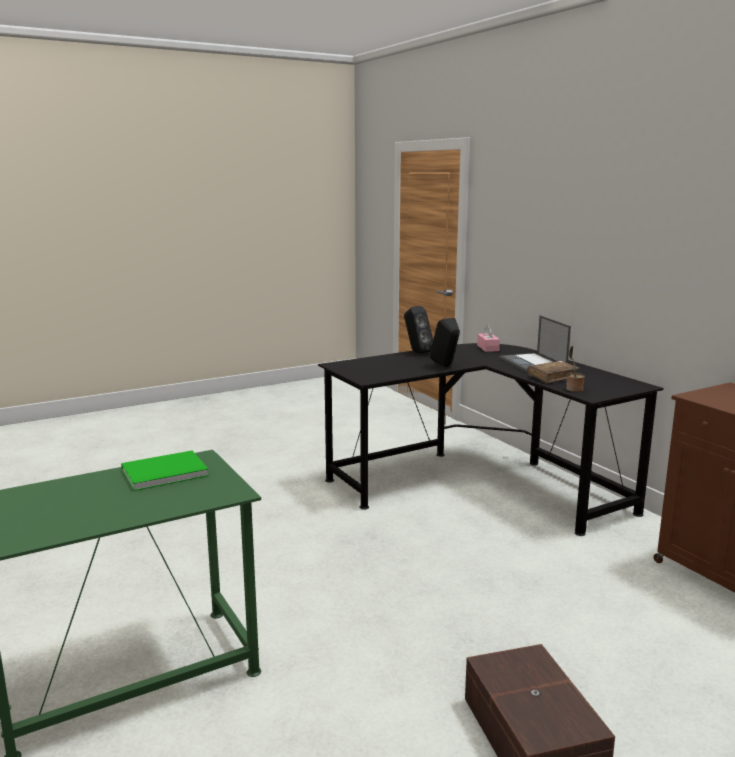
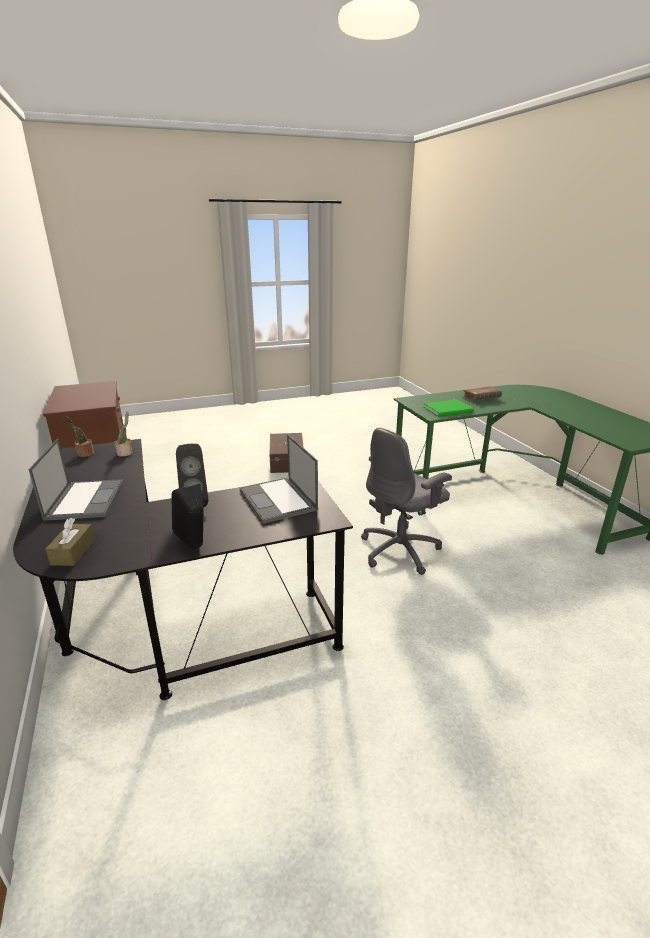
camera: 170 degrees left, 10 degrees up
pink tissue box [477,325,500,352] -> brown tissue box [46,518,95,566]
brown book [528,361,580,384] -> brown book moved to [462,386,502,400]
none -> potted plant [66,416,94,457]
none -> laptop [240,434,318,524]
none -> grey office chair [361,428,452,575]

